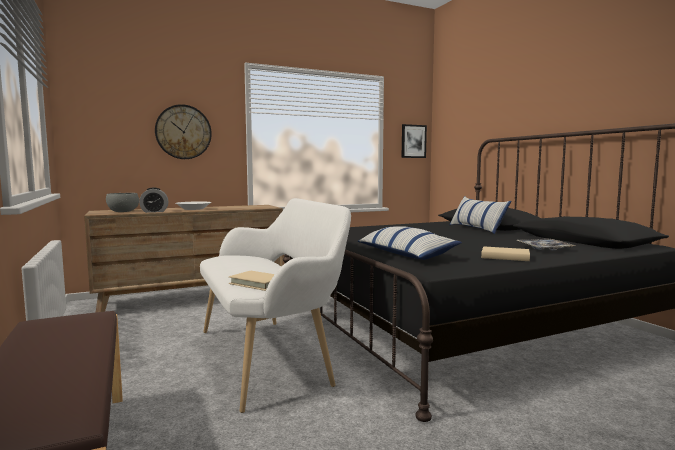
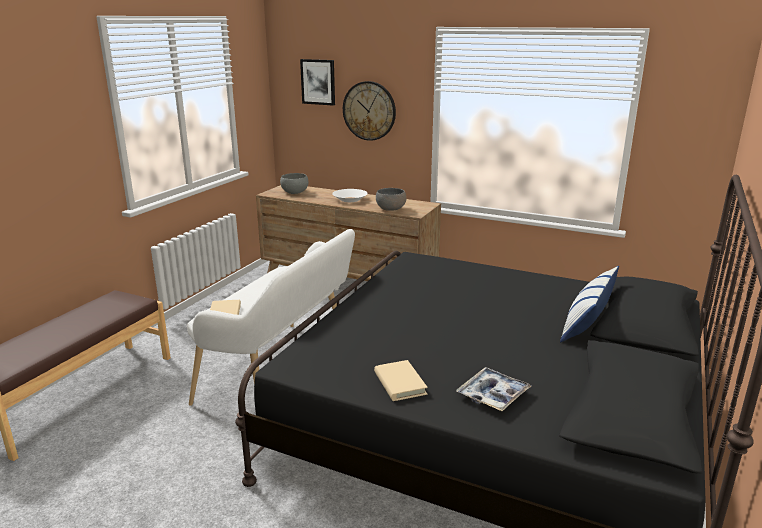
camera: 50 degrees right, 15 degrees up
alarm clock [139,187,169,213] -> none
pillow [358,226,462,260] -> none
picture [402,124,427,158] -> picture moved to [300,59,335,106]
none -> grey bowl [376,188,406,211]

